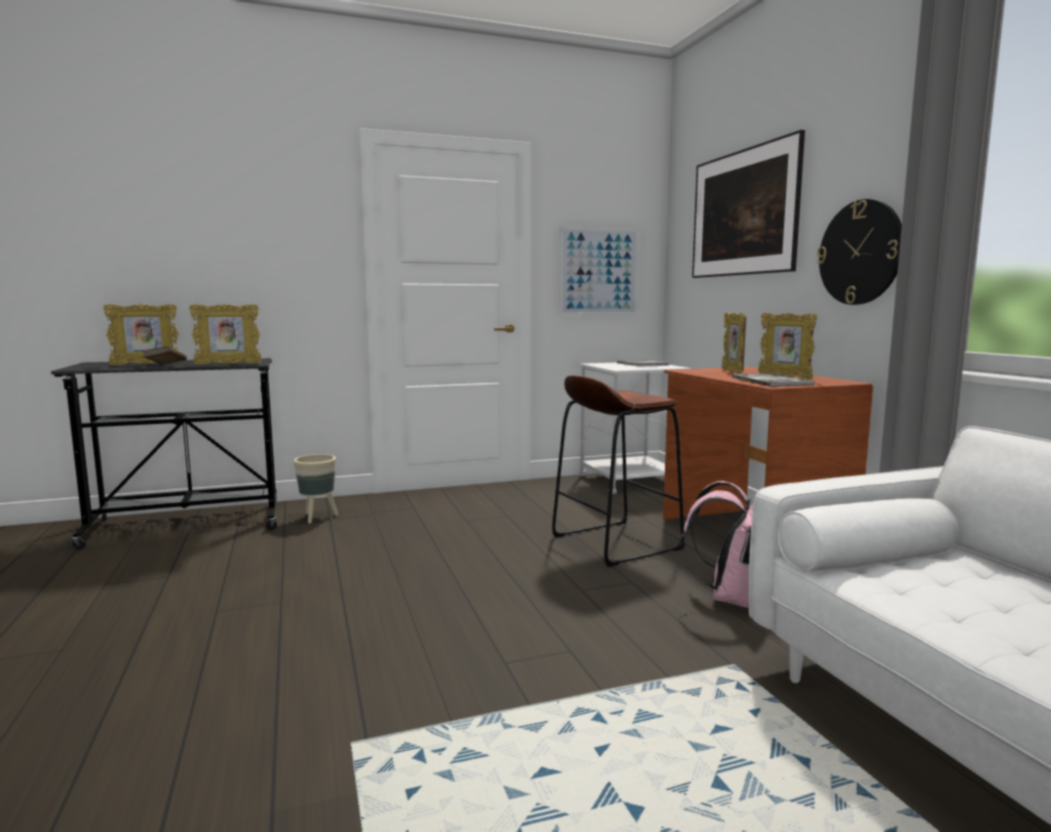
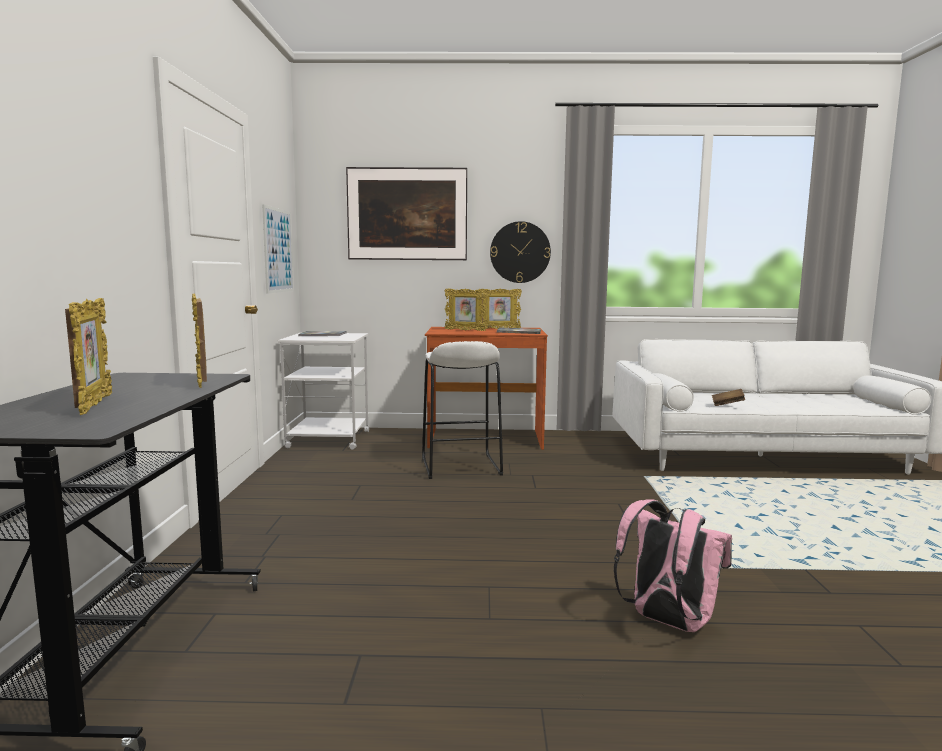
camera: 70 degrees left, 0 degrees up
brown book [142,346,187,365] -> brown book moved to [712,389,745,406]
picture frame [189,304,262,365] -> picture frame turned 150 degrees clockwise [192,294,207,388]
beige planter [294,454,338,523] -> none
brown stool [552,375,685,567] -> white stool [422,341,503,479]
pink backpack [680,481,754,608] -> pink backpack moved to [614,500,732,632]

